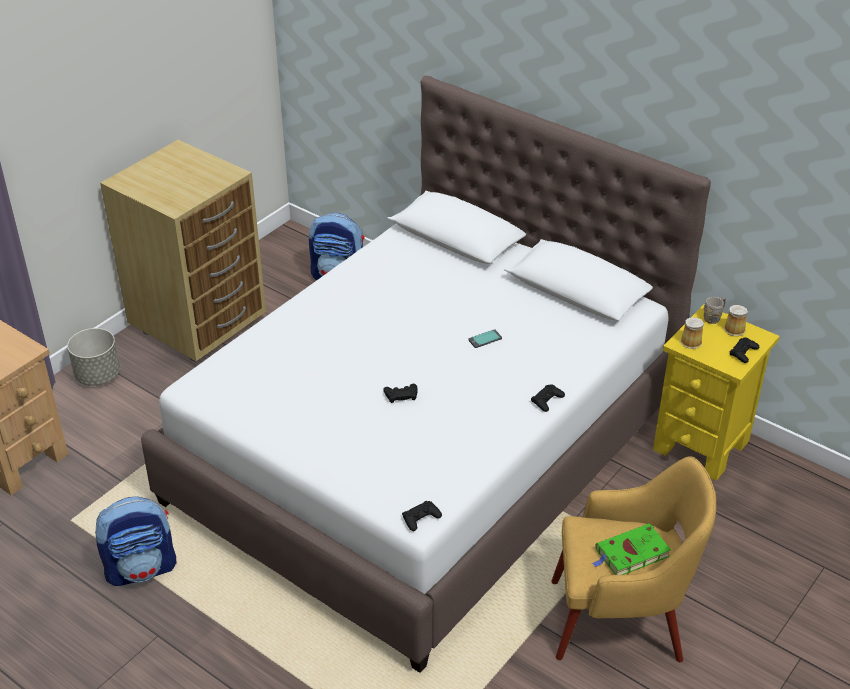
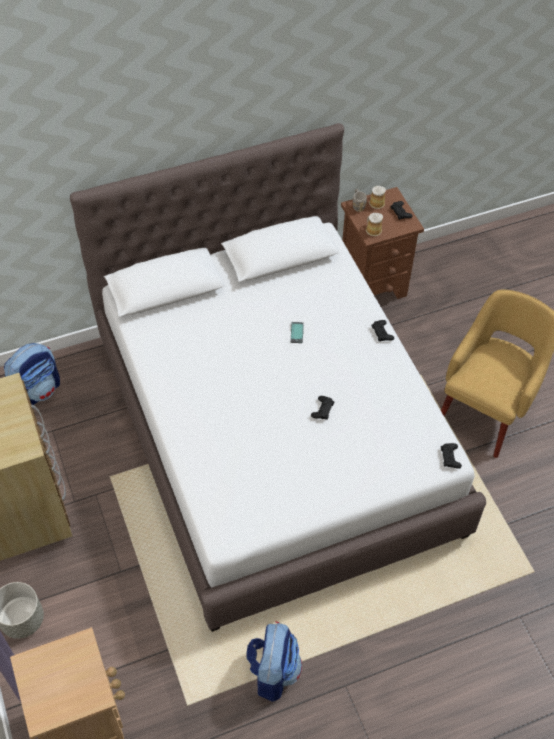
camera: 60 degrees left, 15 degrees up
green book [592,523,671,575] -> none
yellow nightstand [653,304,780,481] -> brown nightstand [341,187,424,299]

